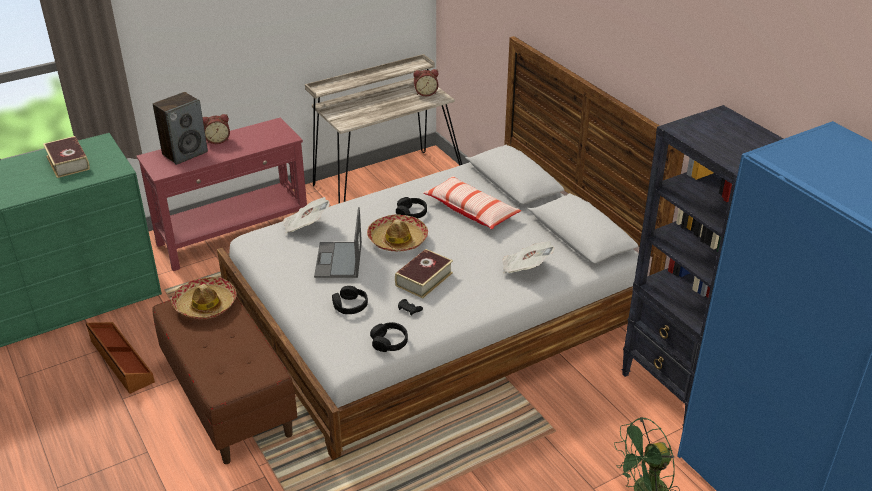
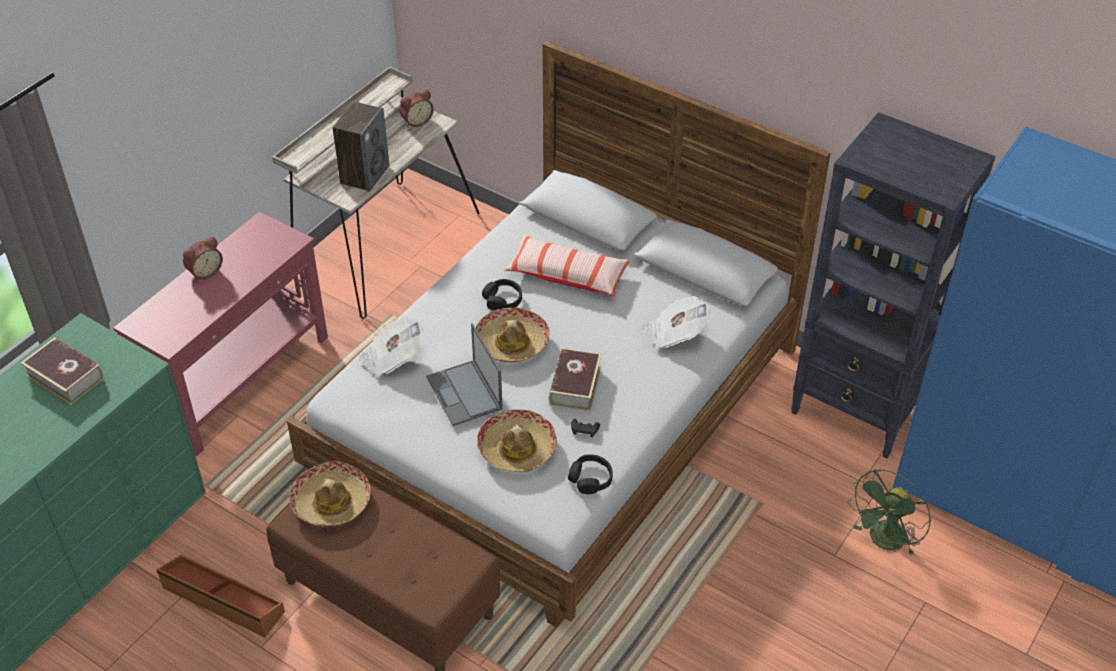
camera: 25 degrees left, 10 degrees up
speaker [153,92,208,165] -> speaker moved to [333,101,389,192]
black headphones [332,286,368,314] -> hat [477,409,557,472]

